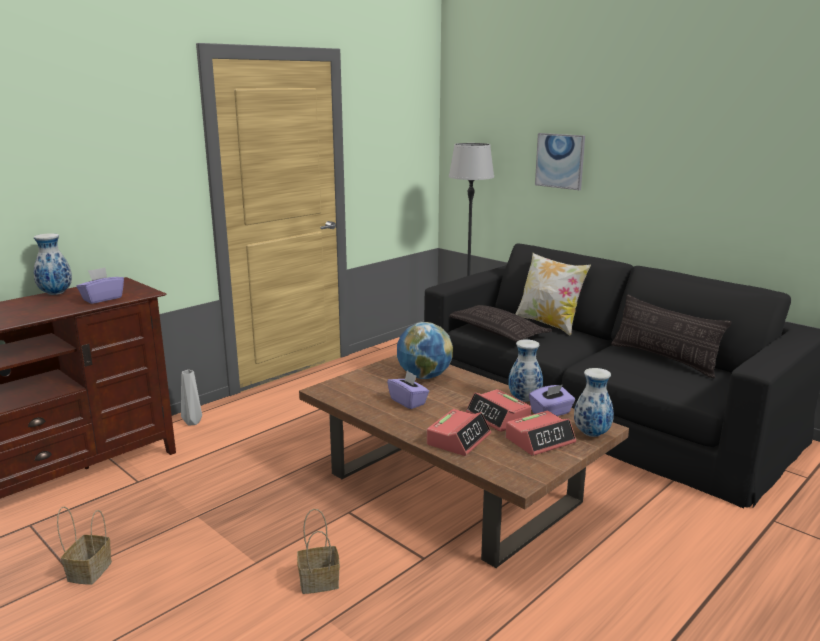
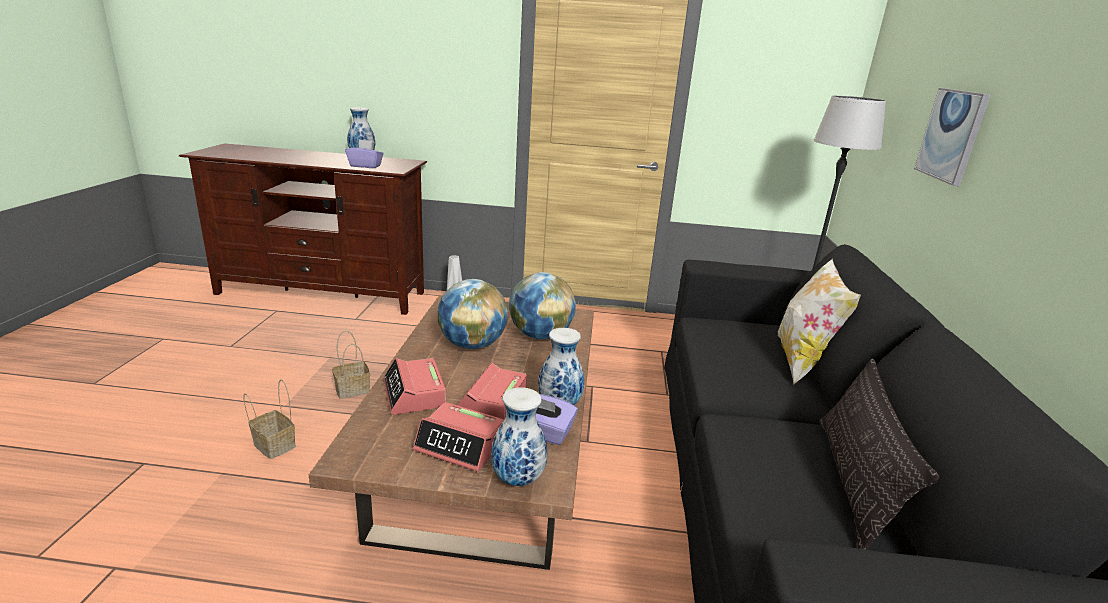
camera: 50 degrees right, 5 degrees up
basket [57,506,112,585] -> basket moved to [332,330,370,399]
purple tissue box [387,371,429,409] -> globe [438,279,508,349]
alarm clock [427,409,491,456] -> alarm clock turned 75 degrees clockwise [383,358,446,415]
pillow [449,305,552,342] -> none

